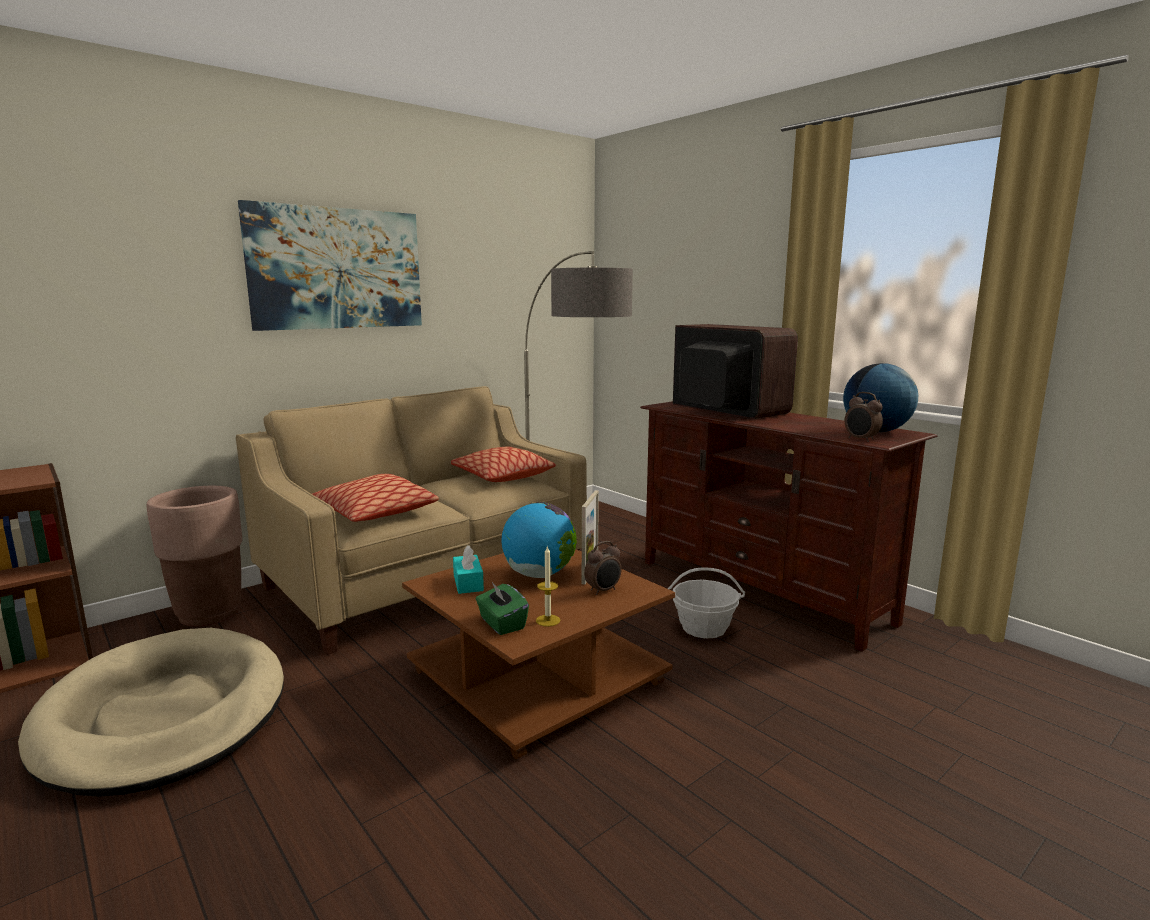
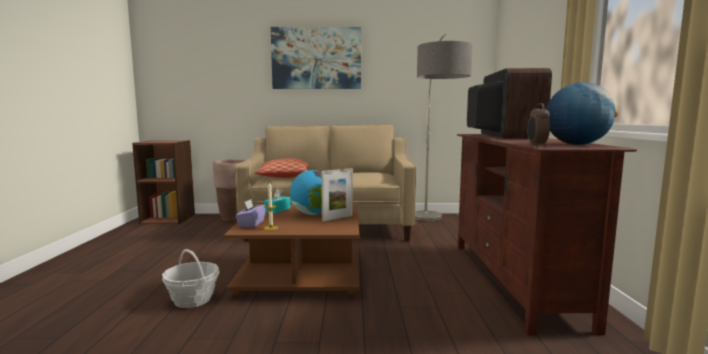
camera: 40 degrees right, 5 degrees down
beige dog bed [18,628,284,796] -> none
pillow [451,447,556,482] -> none
green tissue box [476,582,529,635] -> purple tissue box [236,199,266,228]
alarm clock [584,541,622,595] -> none
basket [667,568,745,639] -> basket moved to [162,249,219,308]

